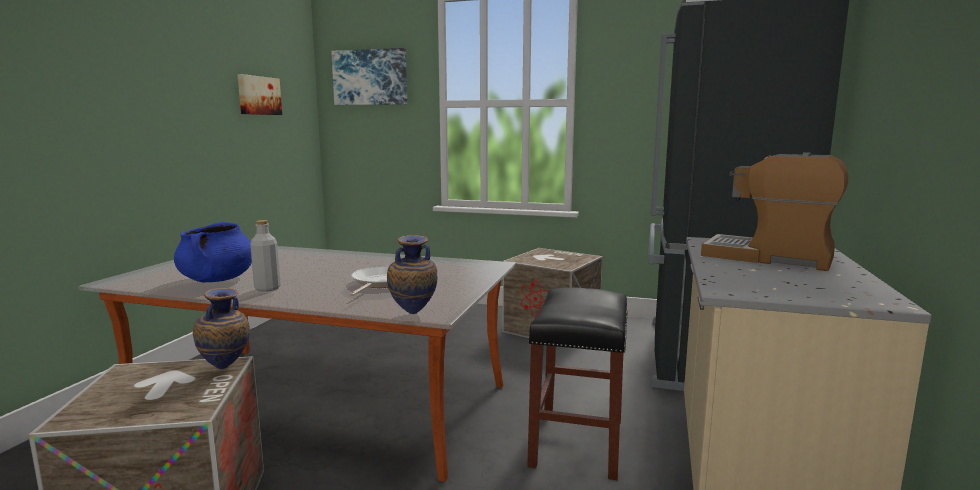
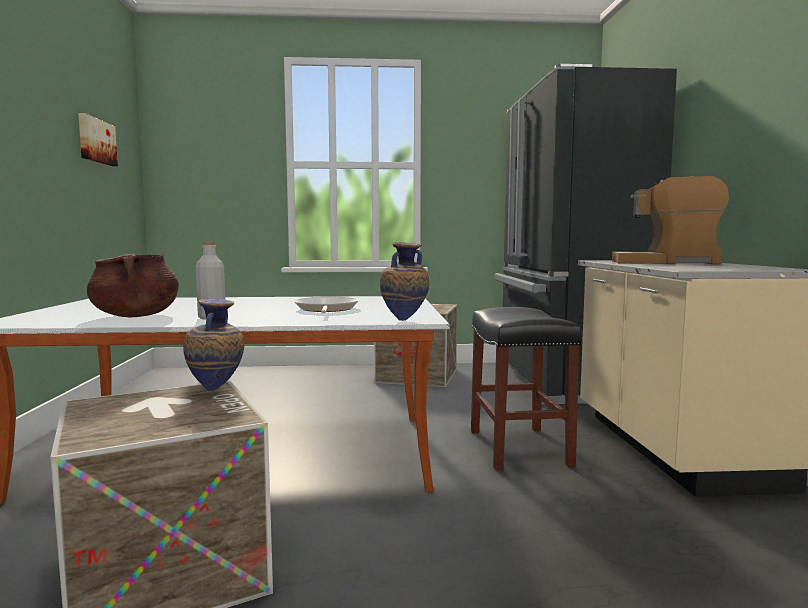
camera: 20 degrees left, 5 degrees down
blue cooking pot [174,222,252,283] -> brown cooking pot [87,254,179,317]
picture [331,48,407,105] -> none

